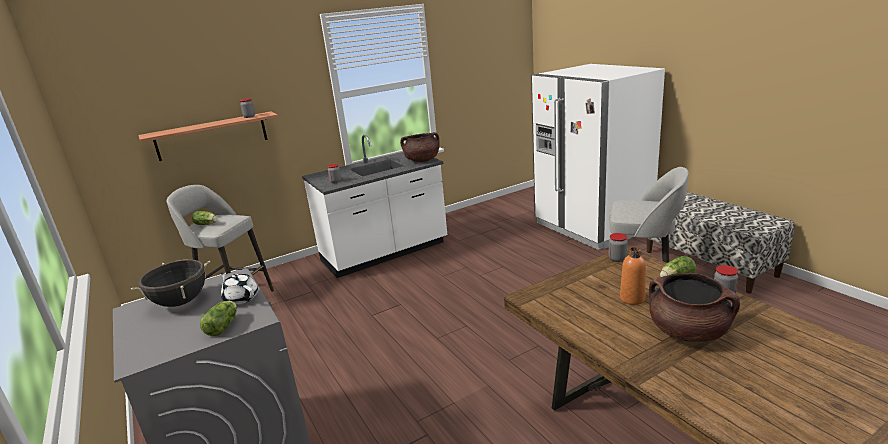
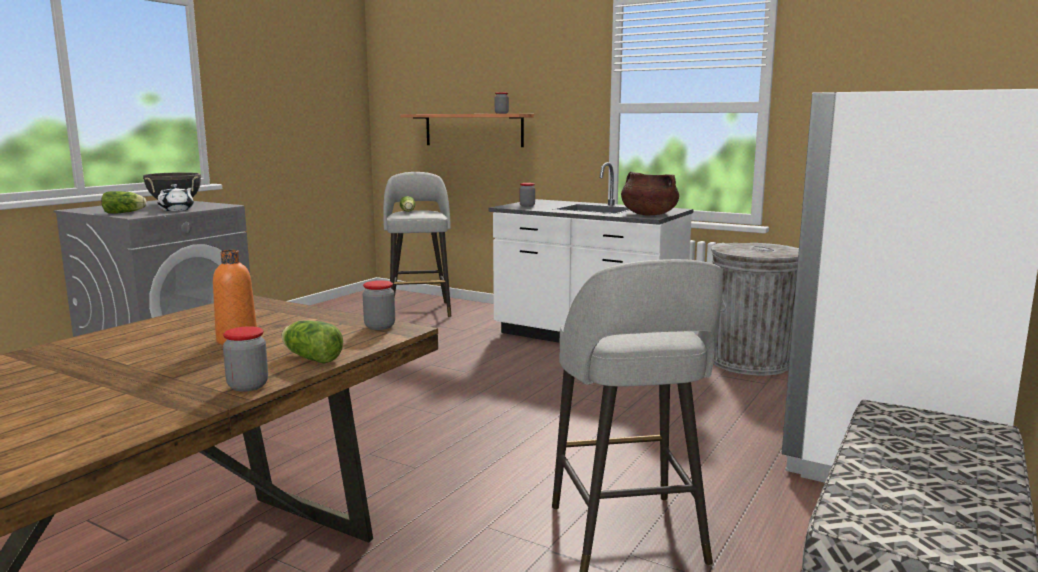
camera: 60 degrees right, 10 degrees down
brown cooking pot [649,273,740,342] -> none
none -> grey trash can [711,243,799,376]

